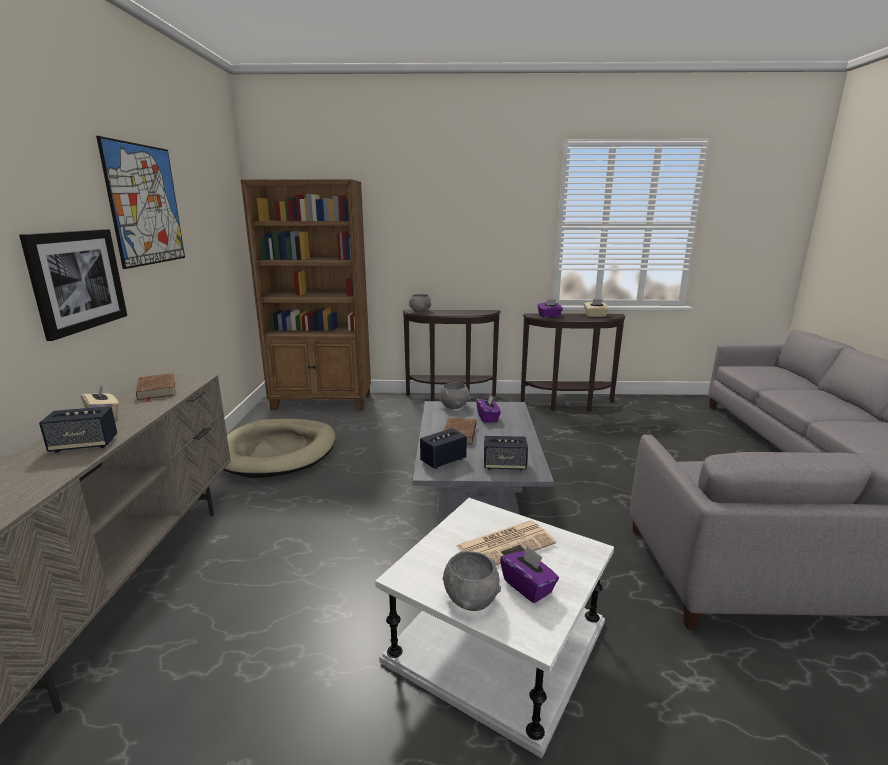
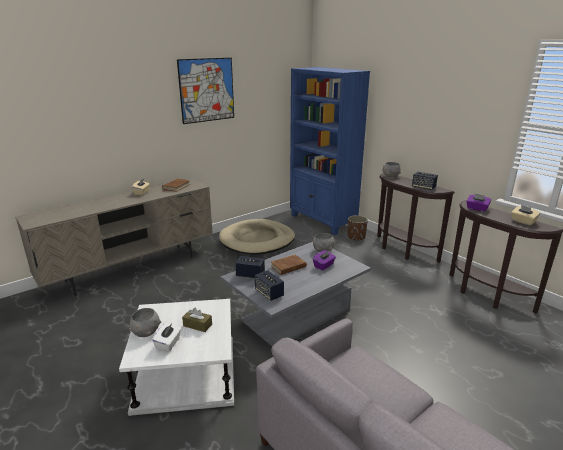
camera: 50 degrees right, 5 degrees up
picture [19,229,127,341] -> none
speaker [39,406,117,453] -> speaker moved to [412,172,438,190]
brown bookcase [241,179,371,411] -> blue bookcase [290,67,370,236]
newspaper [456,520,556,565] -> brown tissue box [182,308,212,332]
purple tissue box [500,546,559,603] -> white tissue box [152,322,181,352]
none -> brown planter [347,215,368,241]

